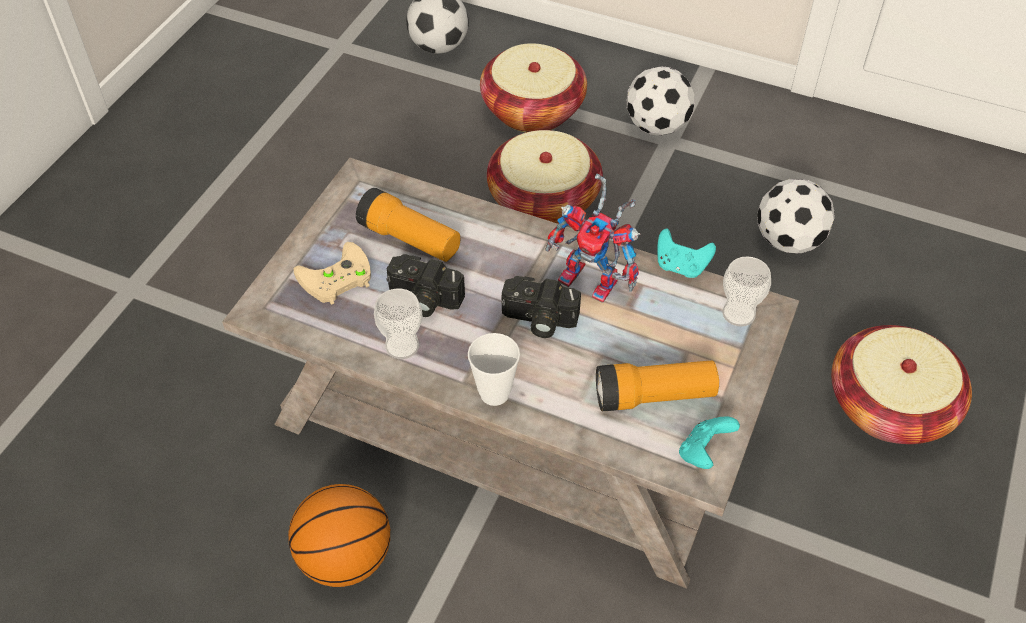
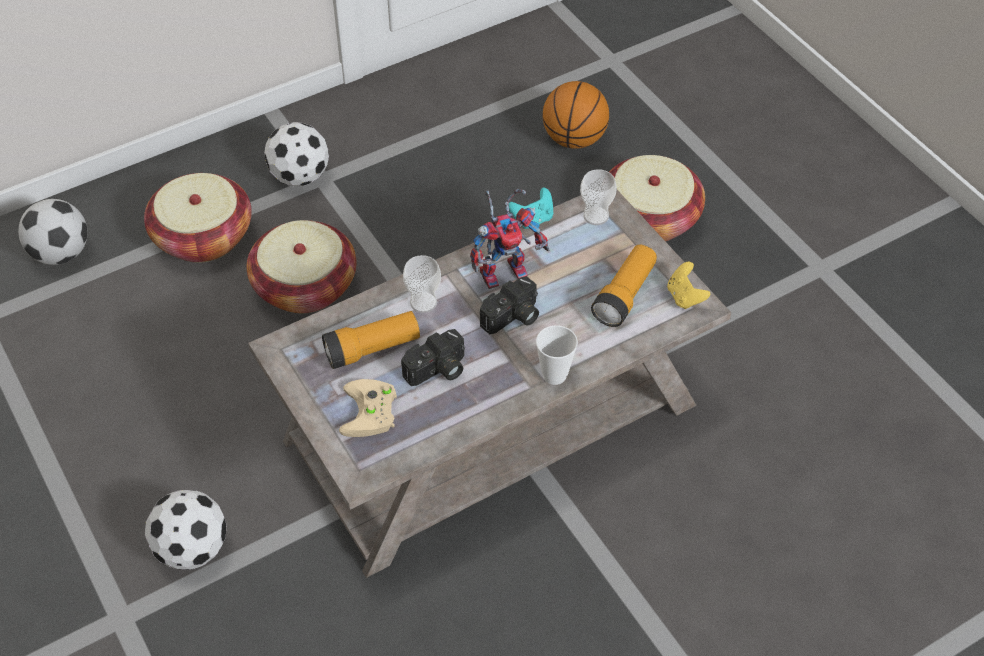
camera: 55 degrees left, 0 degrees up
basketball [288,484,390,587] -> basketball moved to [543,81,609,149]
cup [374,288,422,359] -> cup moved to [403,255,441,313]
turquoise game controller [679,416,740,469] -> yellow game controller [667,262,710,309]
football [757,179,835,253] -> football moved to [145,490,227,569]

